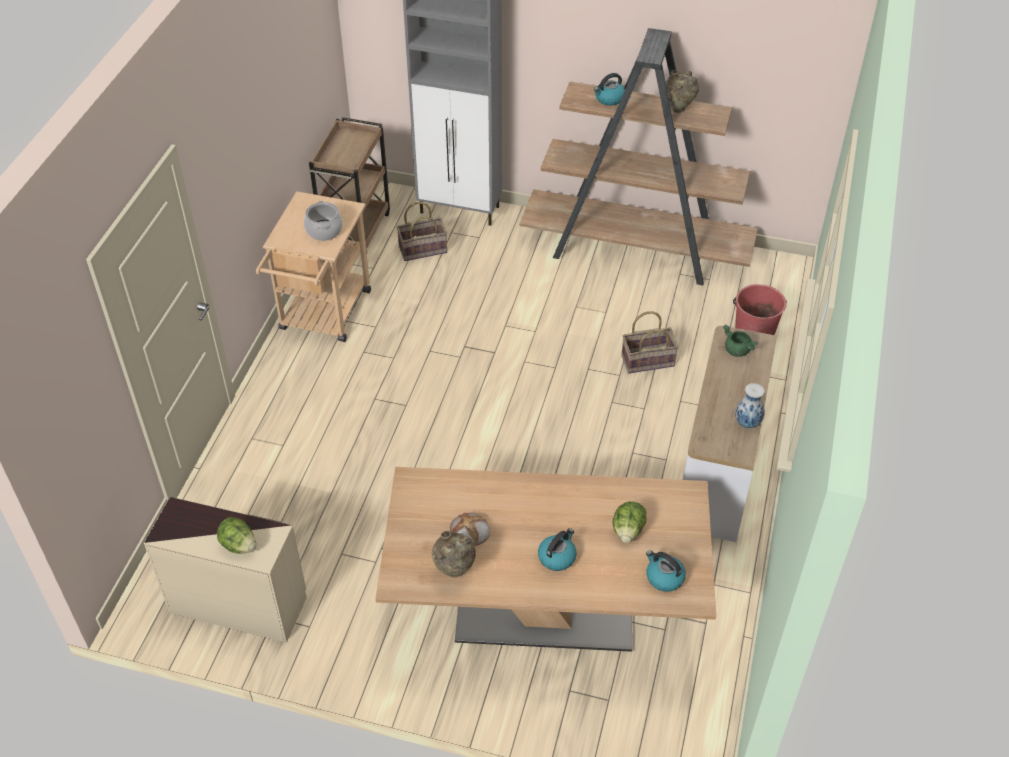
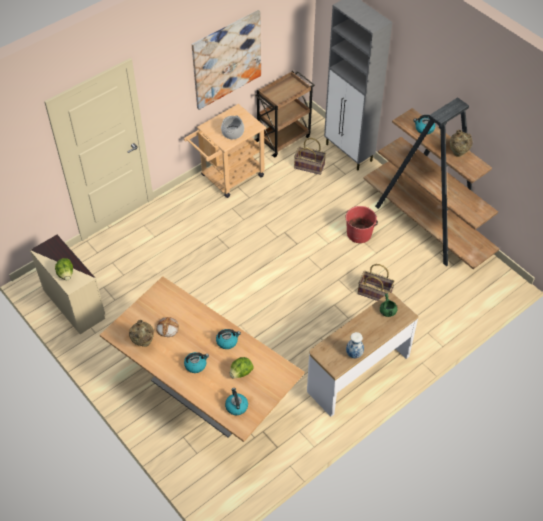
camera: 35 degrees right, 5 degrees up
red bucket [733,284,787,335] -> red bucket moved to [346,206,378,243]
none -> picture [192,10,261,110]
none -> kettle [216,329,241,349]

